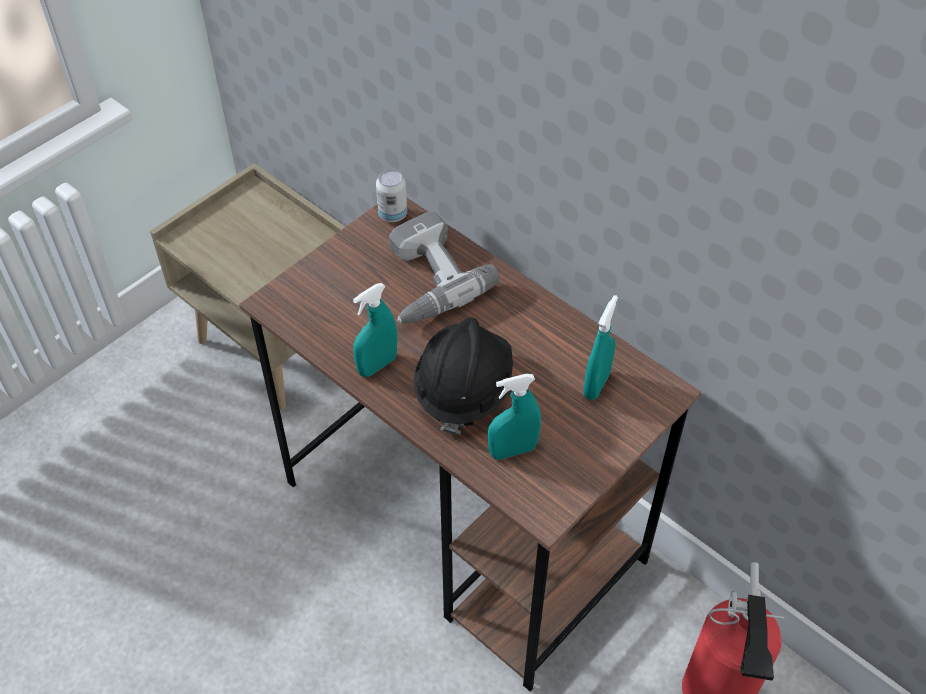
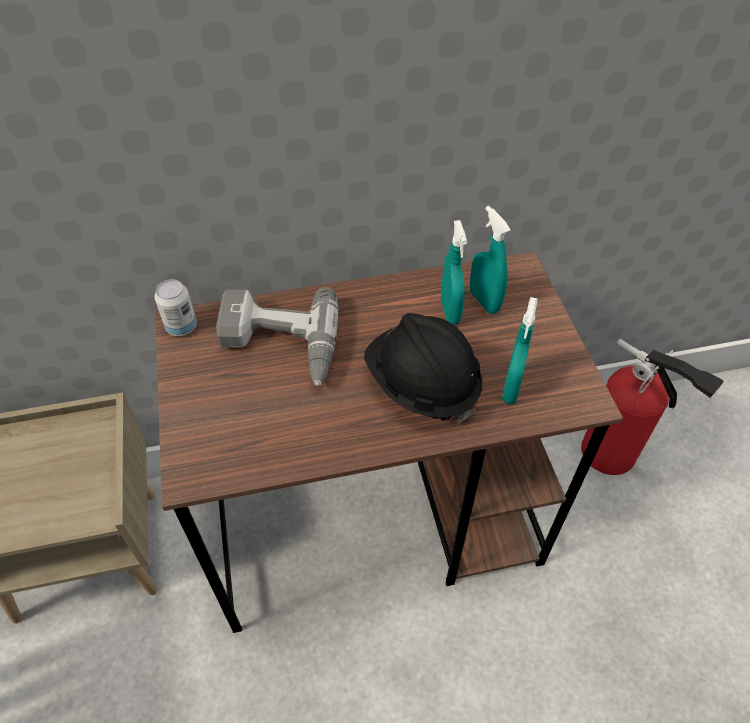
camera: 55 degrees left, 0 degrees up
turquoise spray bottle [353,283,397,377] -> turquoise spray bottle moved to [441,220,467,325]

